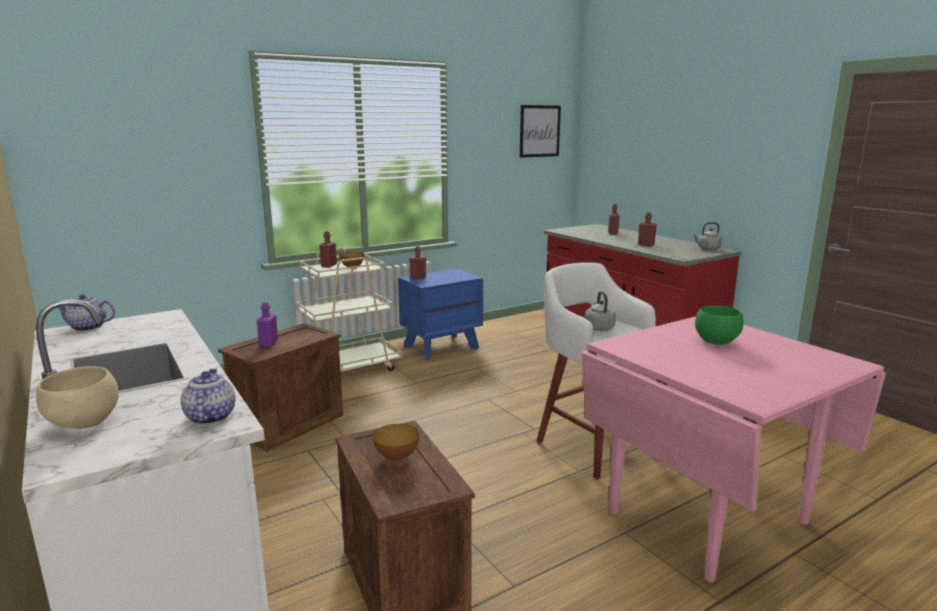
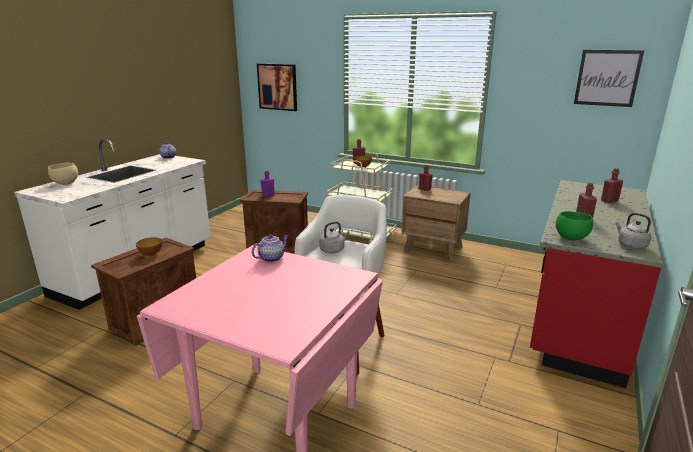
camera: 60 degrees right, 5 degrees up
teapot [181,369,236,425] -> teapot moved to [252,234,288,262]
blue nightstand [398,269,483,360] -> brown nightstand [402,185,470,261]
green bowl [695,306,743,345] -> green bowl moved to [556,211,593,241]
none -> picture [257,63,297,111]

